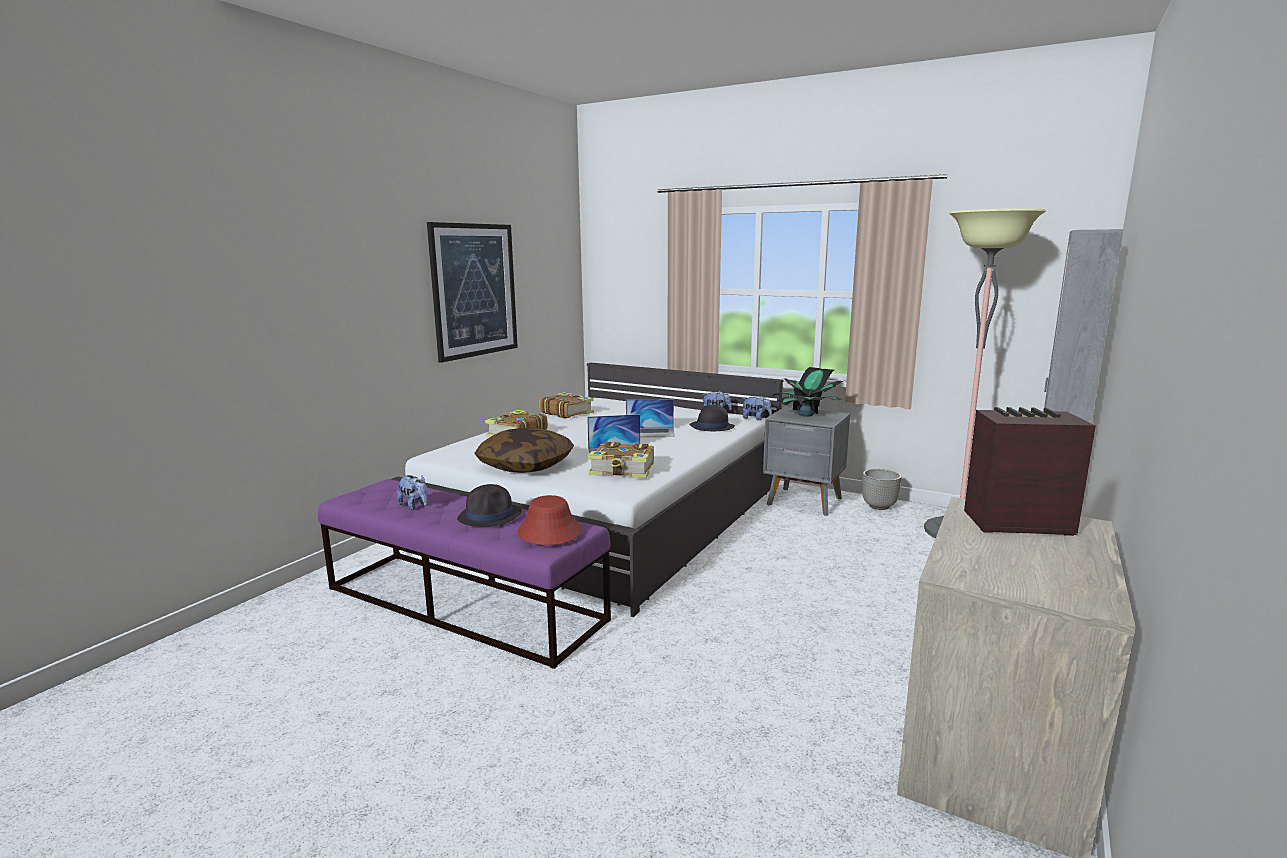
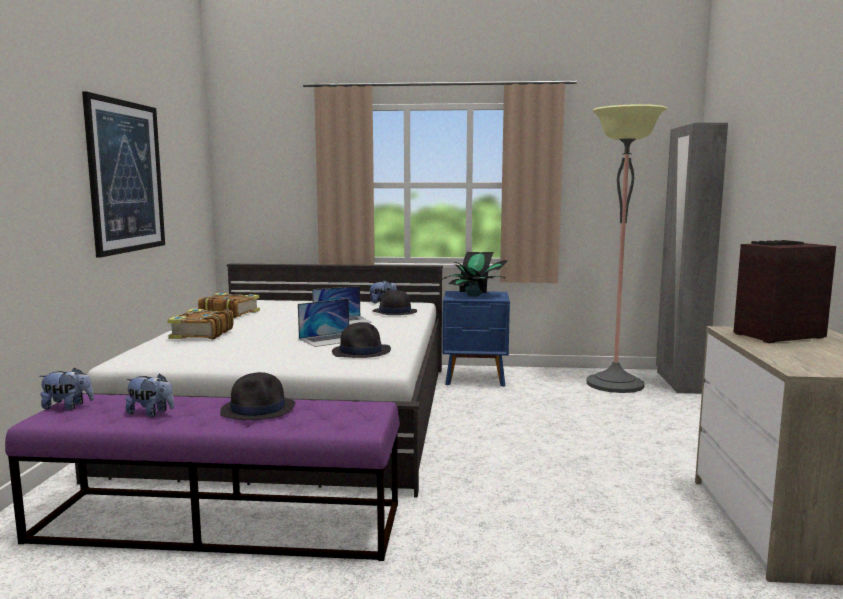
camera: 25 degrees left, 5 degrees down
pillow [474,428,574,473] -> none
red hat [518,495,582,545] -> none
book [588,442,654,478] -> black hat [332,322,391,358]
plush toy [743,396,772,420] -> plush toy moved to [39,367,94,410]
grey nightstand [763,406,850,516] -> blue nightstand [442,291,510,387]
planter [862,469,901,510] -> none

